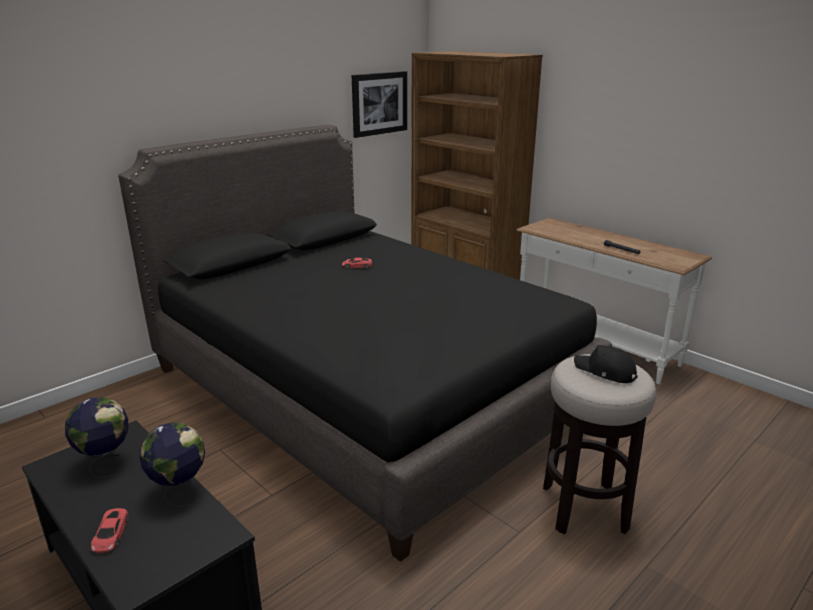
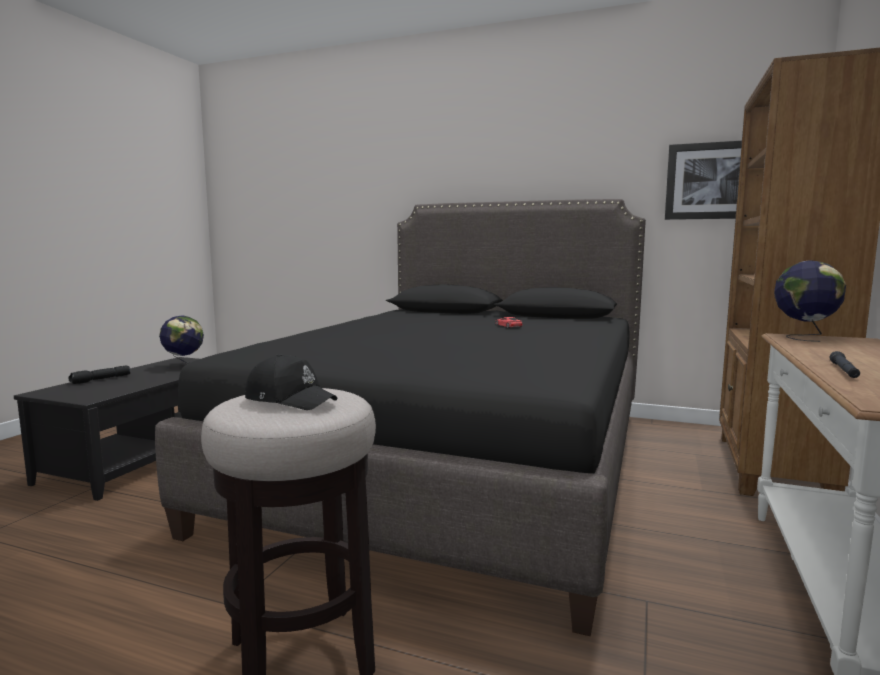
camera: 65 degrees right, 15 degrees down
red toy car [91,508,129,553] -> black flashlight [68,366,130,384]
globe [139,422,205,507] -> globe moved to [774,260,846,342]
black cap [574,345,638,383] -> black cap turned 105 degrees clockwise [245,354,337,410]

